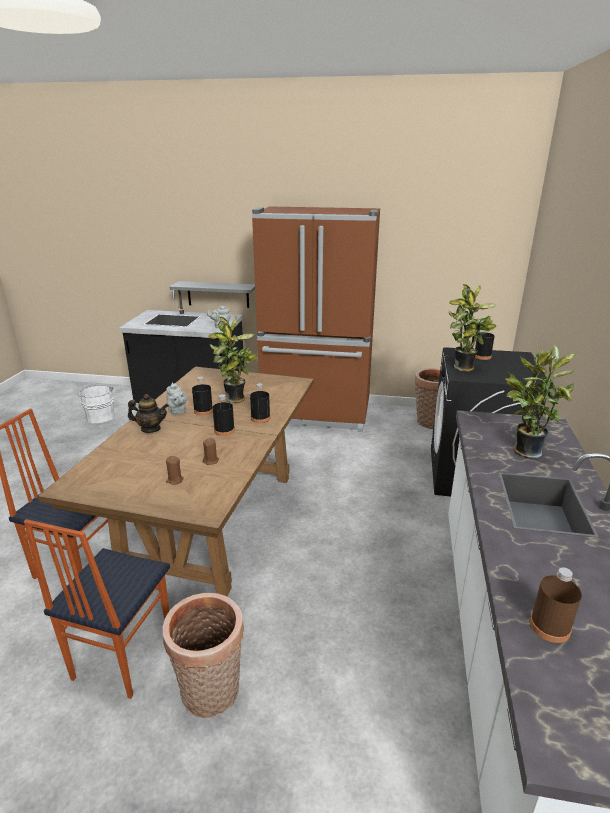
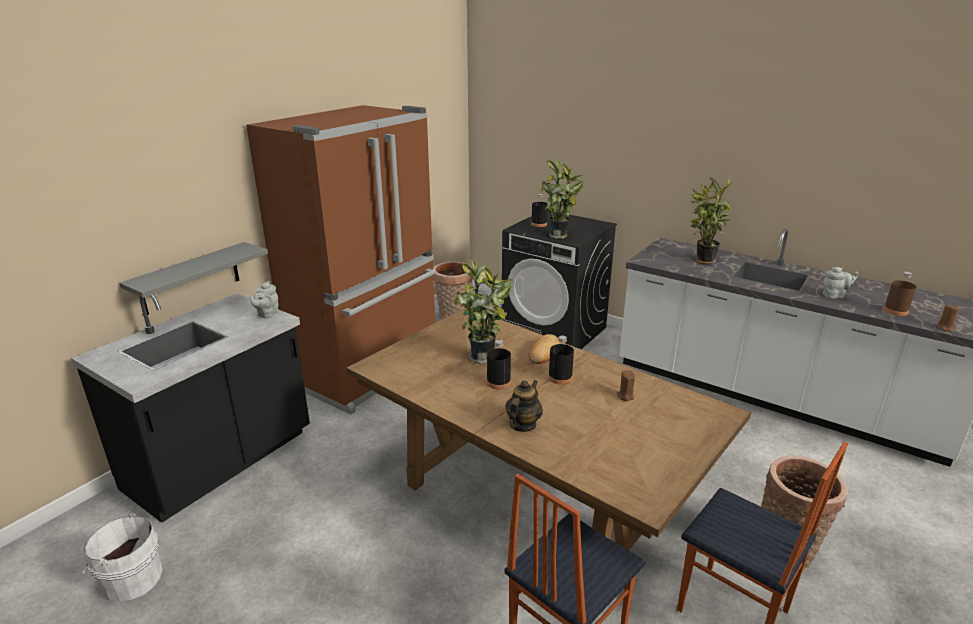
camera: 65 degrees left, 0 degrees up
grey teapot [166,382,187,414] -> grey teapot moved to [823,267,858,299]
brown candle [166,456,184,485] -> brown candle moved to [937,304,959,332]
black bottle [250,383,270,423] -> bread [528,334,560,364]

